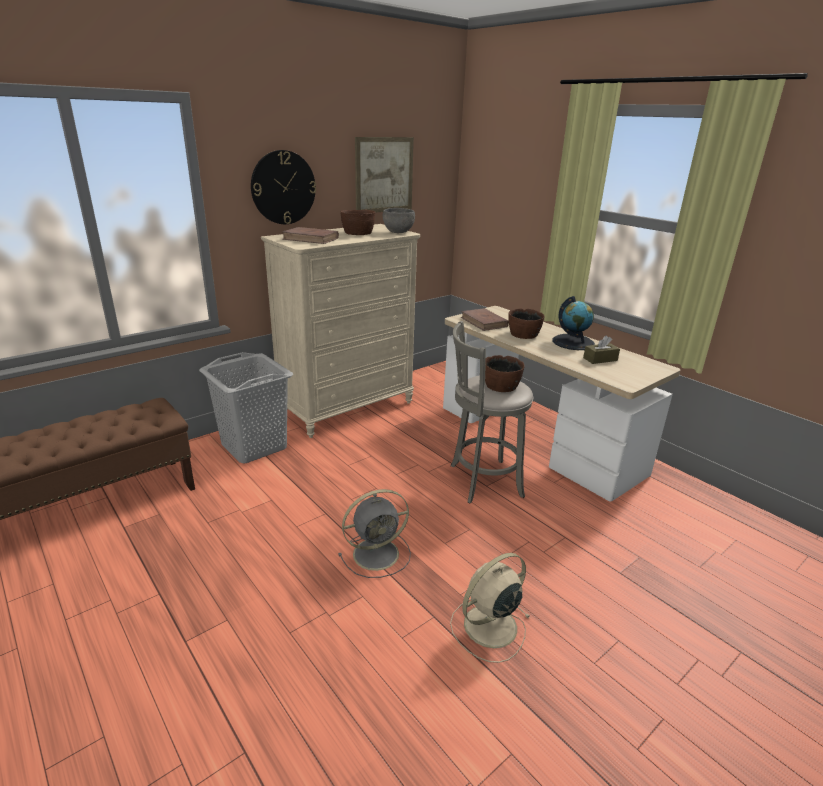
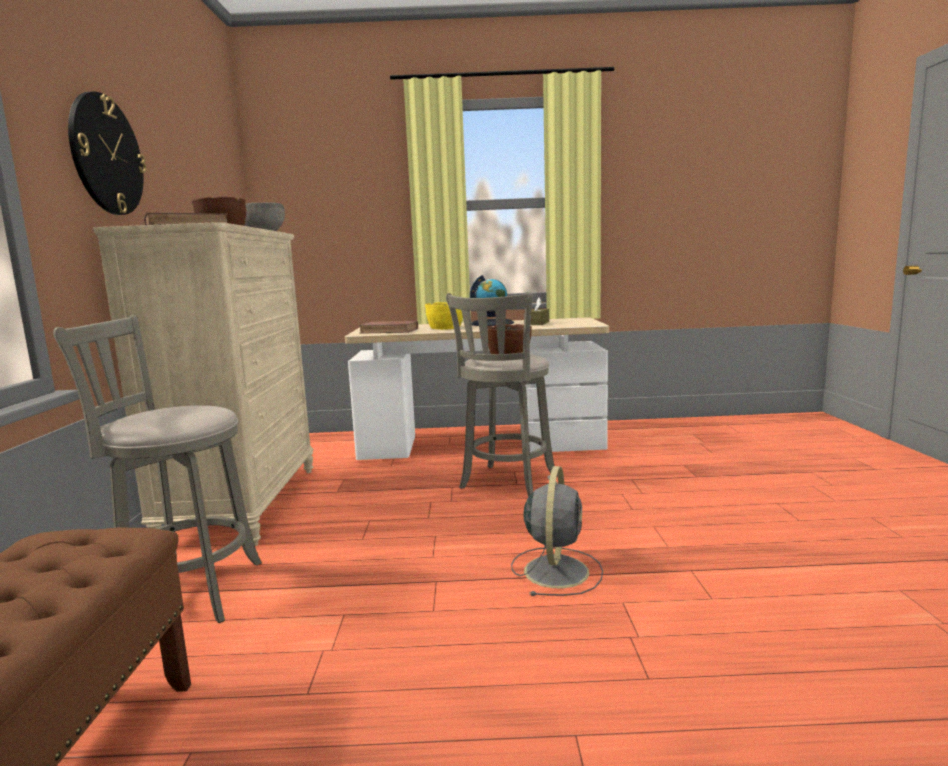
camera: 50 degrees left, 15 degrees down
grey laundry basket [199,352,293,464] -> grey stool [53,315,262,623]
picture [355,137,414,213] -> none
beige fan [450,553,530,663] -> none
brown bowl [508,309,544,339] -> yellow bowl [425,302,463,330]

